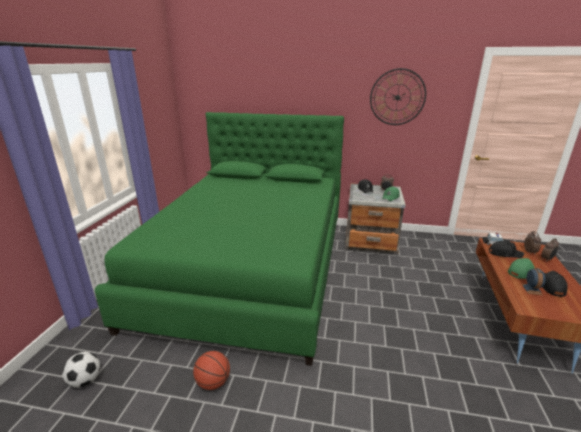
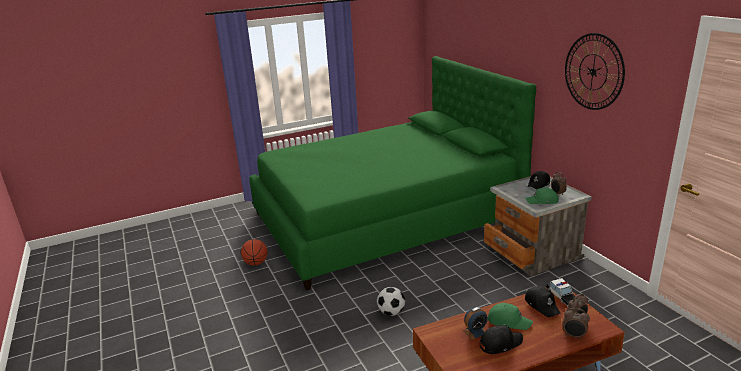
camera: 55 degrees right, 0 degrees up
football [62,352,100,388] -> football moved to [377,287,405,316]

